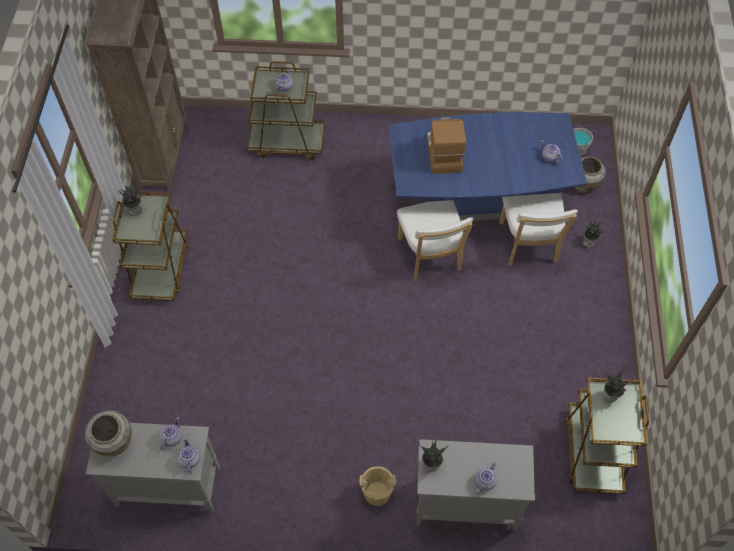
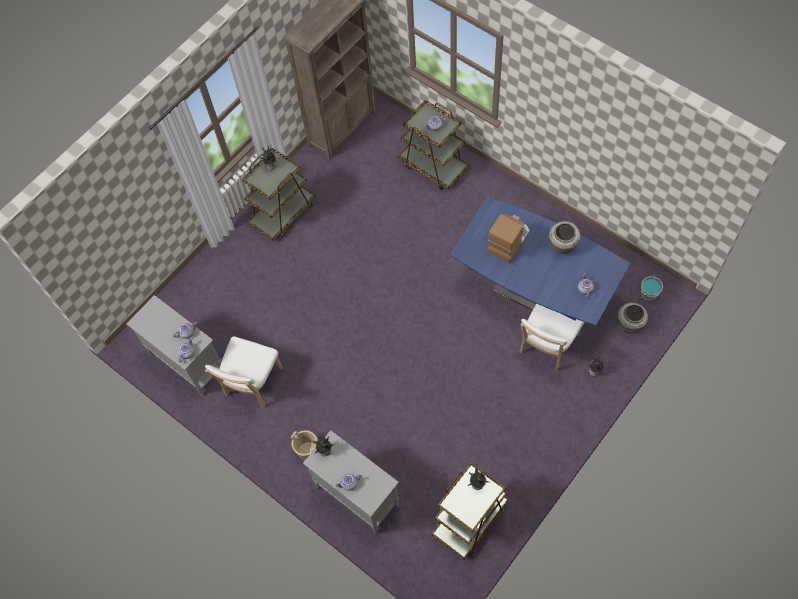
camera: 40 degrees right, 5 degrees up
beige vase [85,410,132,456] -> beige vase moved to [549,221,581,254]
white chair [397,200,473,281] -> white chair moved to [205,336,283,408]

